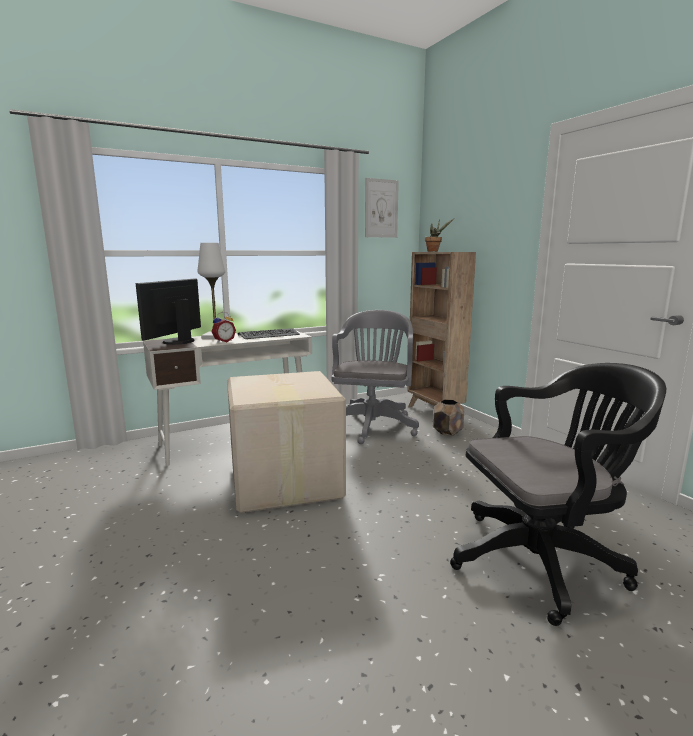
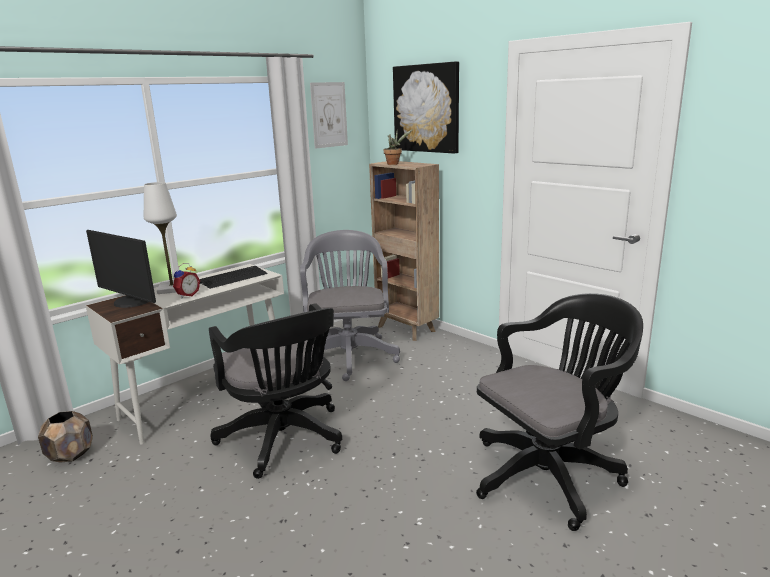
camera: 15 degrees left, 5 degrees up
monitor [136,278,201,345] -> monitor turned 60 degrees counterclockwise [86,230,156,308]
cardboard box [227,371,346,513] -> black office chair [209,303,342,479]
brown planter [433,400,464,436] -> brown planter moved to [38,411,93,463]
none -> picture [393,61,459,154]

